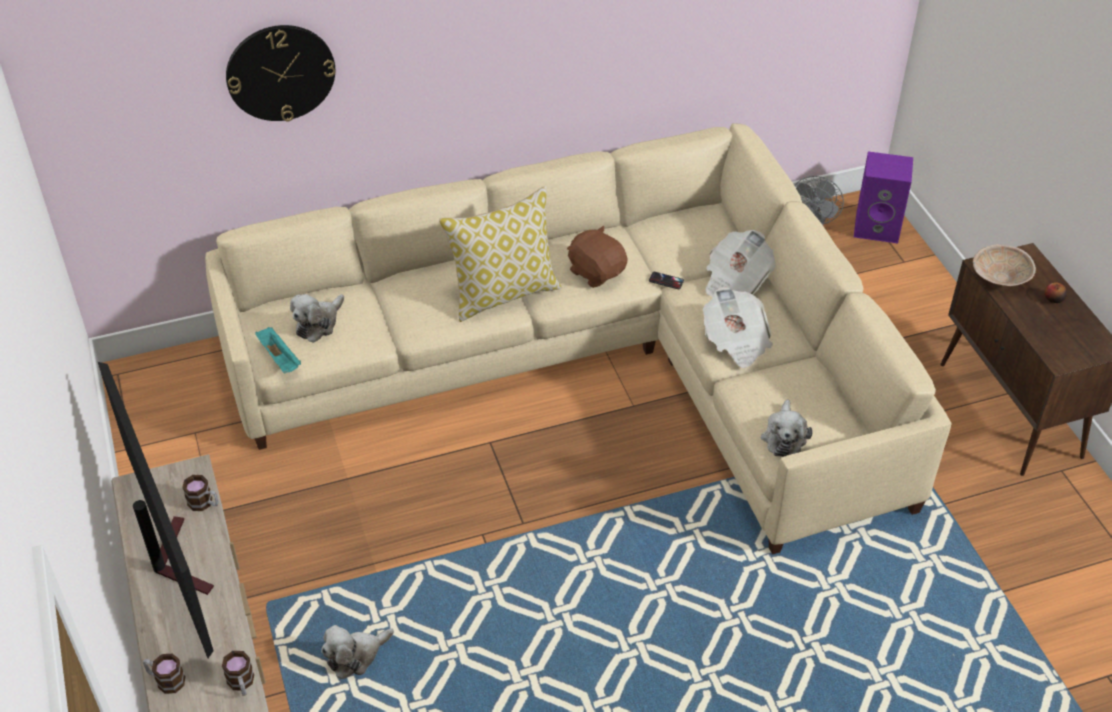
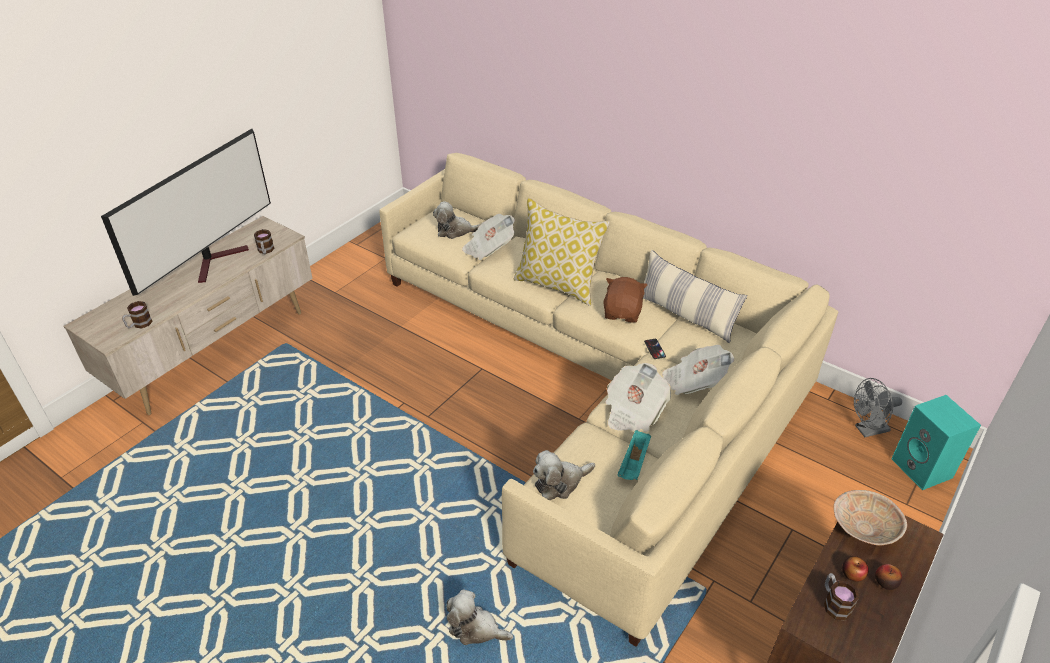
camera: 55 degrees right, 5 degrees down
mug [143,653,185,694] -> mug moved to [824,573,859,620]
wall clock [226,25,335,122] -> none
turquoise tray [255,327,301,373] -> turquoise tray moved to [617,430,651,480]
plush toy [321,625,394,679] -> plush toy moved to [446,589,513,645]
purple speaker [854,151,913,243] -> turquoise speaker [891,395,981,490]
none -> newspaper [462,214,515,260]
none -> pillow [643,250,747,343]
none -> apple [842,556,869,582]

